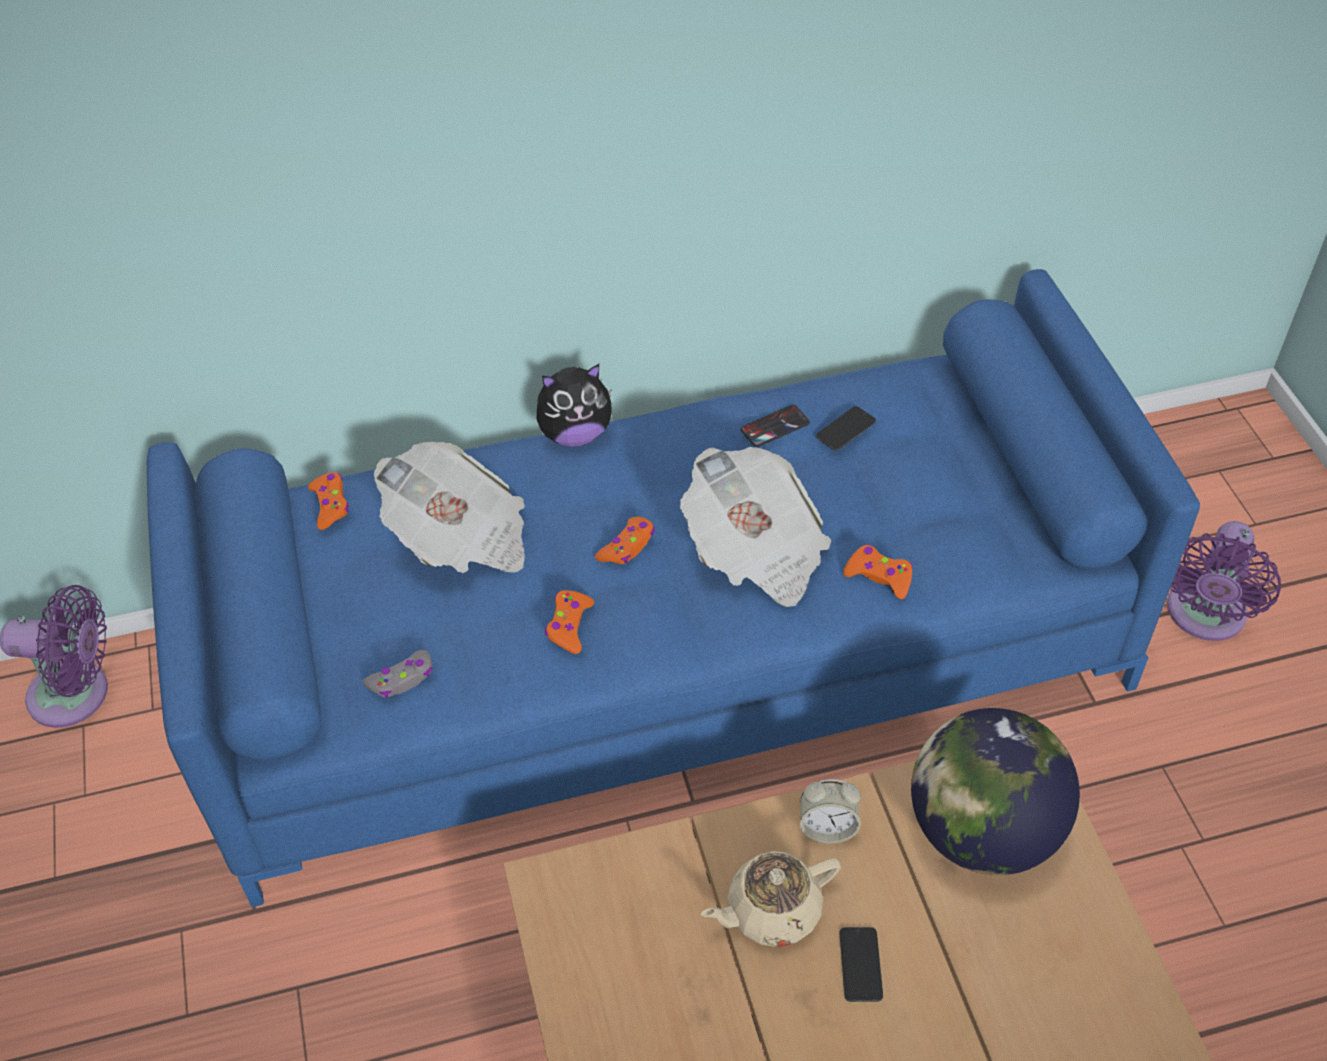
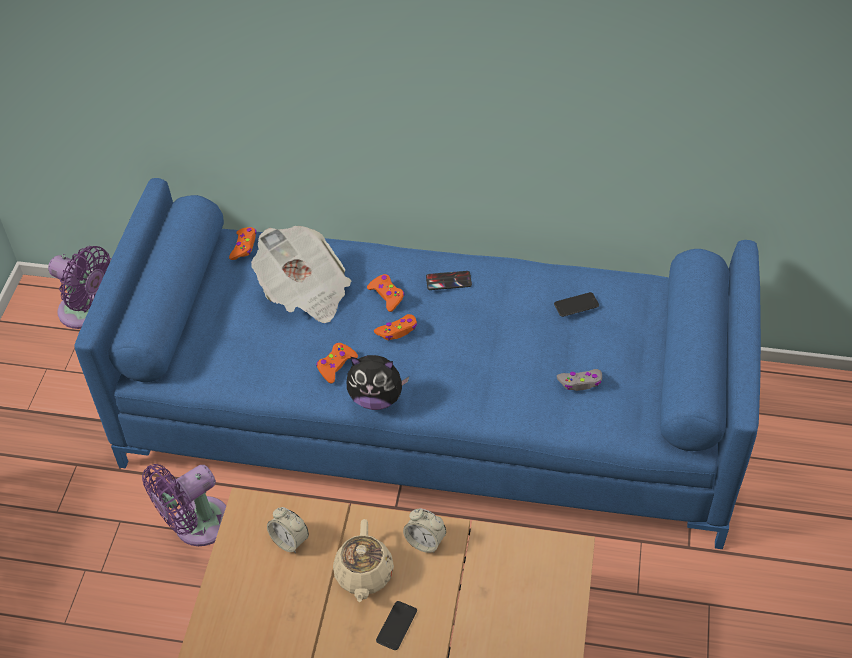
camera: 25 degrees right, 0 degrees up
grey game controller [363,650,432,698] -> grey game controller moved to [557,369,602,391]
plush toy [537,364,612,447] -> plush toy moved to [347,355,409,410]
newspaper [680,447,832,607] -> none
beige teapot [701,851,841,947] -> beige teapot turned 90 degrees counterclockwise [333,519,394,603]
phone [741,404,810,447] -> phone moved to [426,271,472,290]
orange game controller [843,544,913,599] -> orange game controller moved to [367,274,405,312]
globe [911,708,1080,875] -> none
purple fan [1167,521,1281,641] -> purple fan moved to [142,464,226,546]
none -> alarm clock [267,507,309,553]

